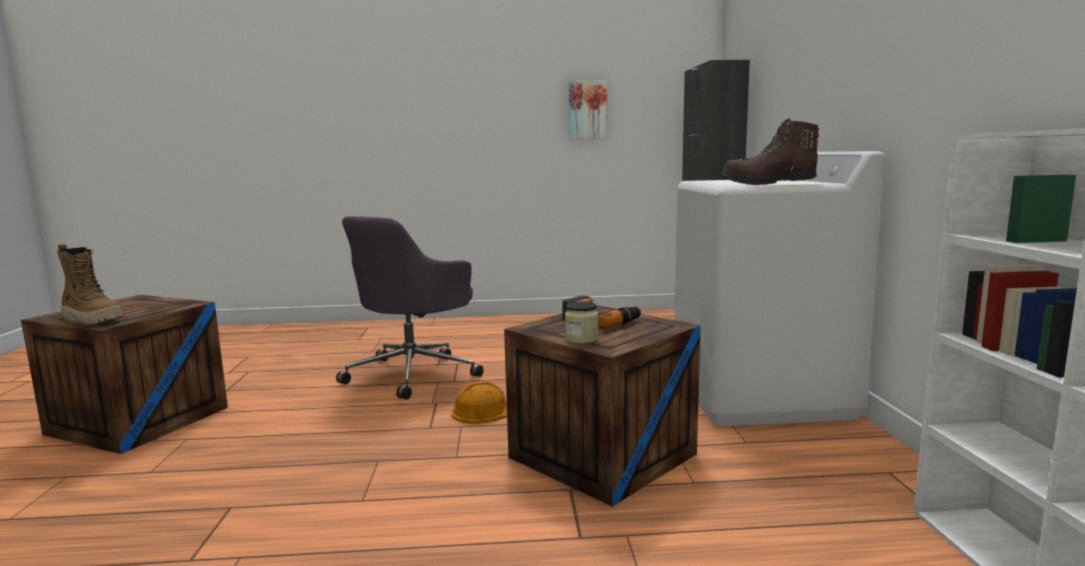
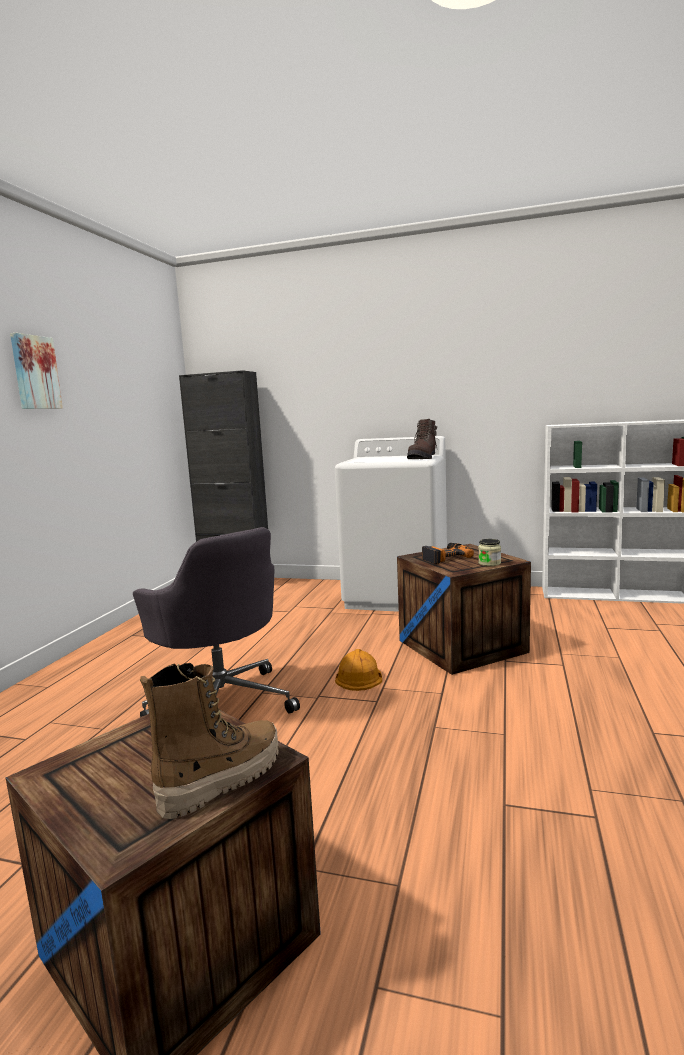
camera: 70 degrees left, 0 degrees up
picture [569,80,607,139] -> picture moved to [10,333,63,409]

